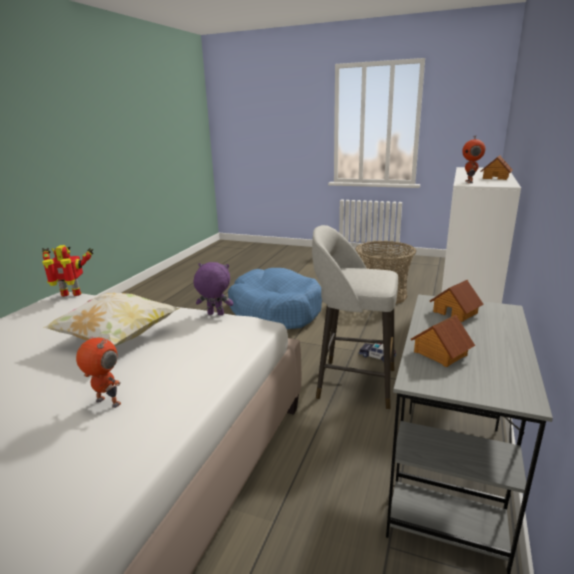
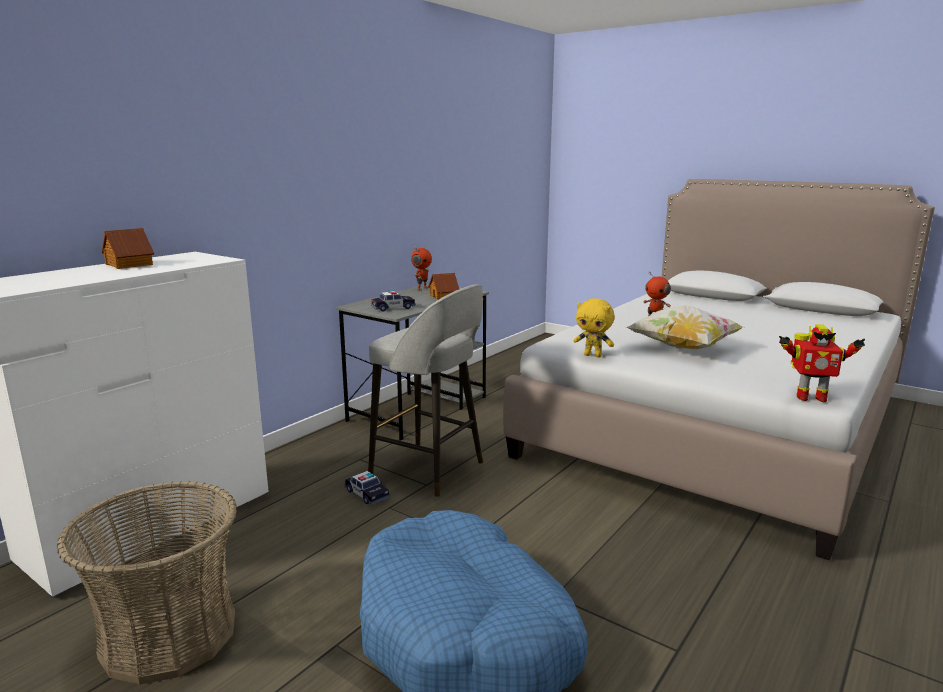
camera: 165 degrees left, 5 degrees down
purple plush toy [194,262,233,315] -> yellow plush toy [573,298,615,357]
toy house [430,280,484,322] -> toy car [371,290,416,312]
toy robot [462,136,485,183] -> toy robot moved to [411,246,432,291]

